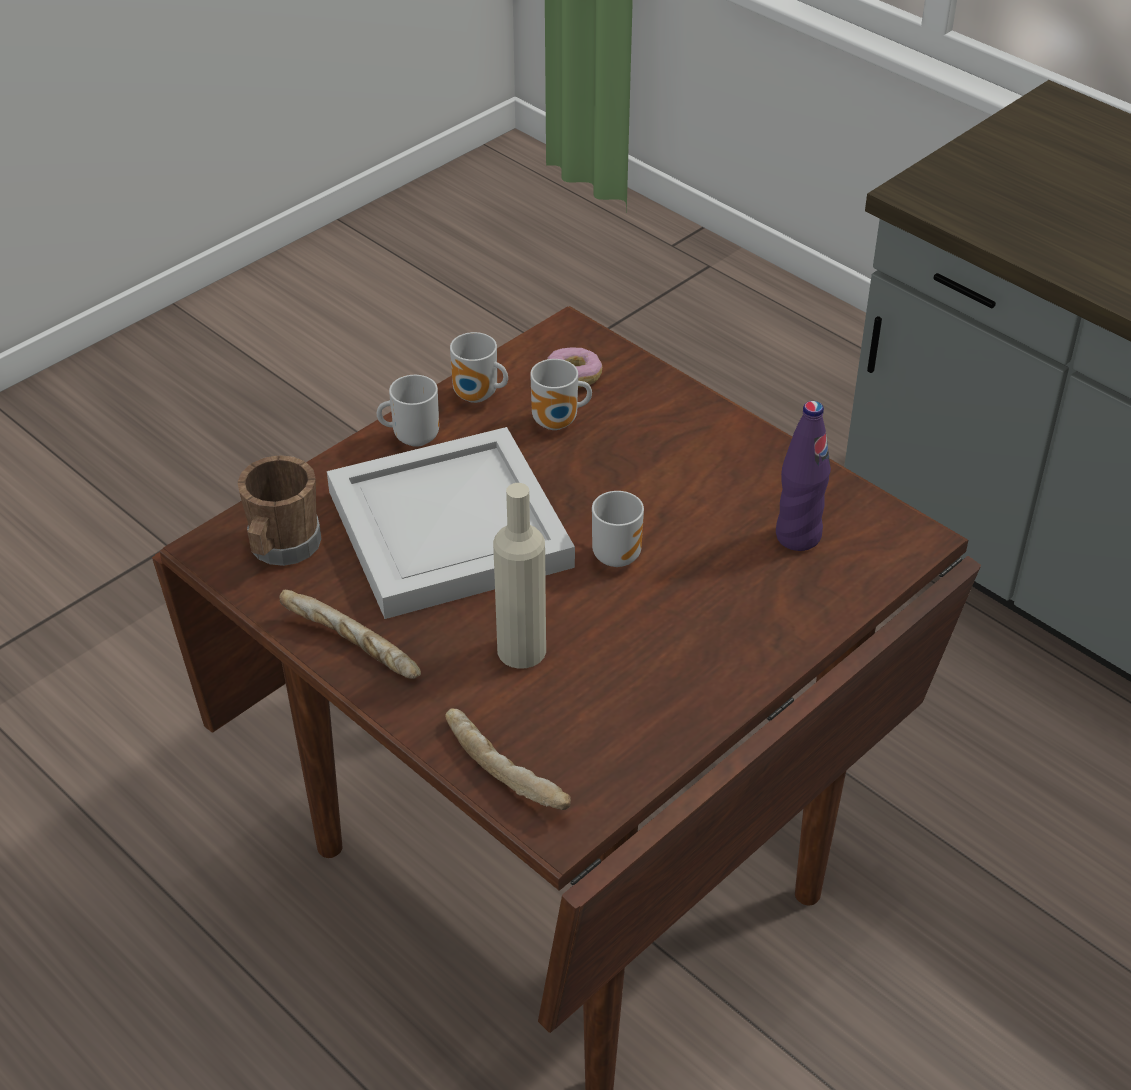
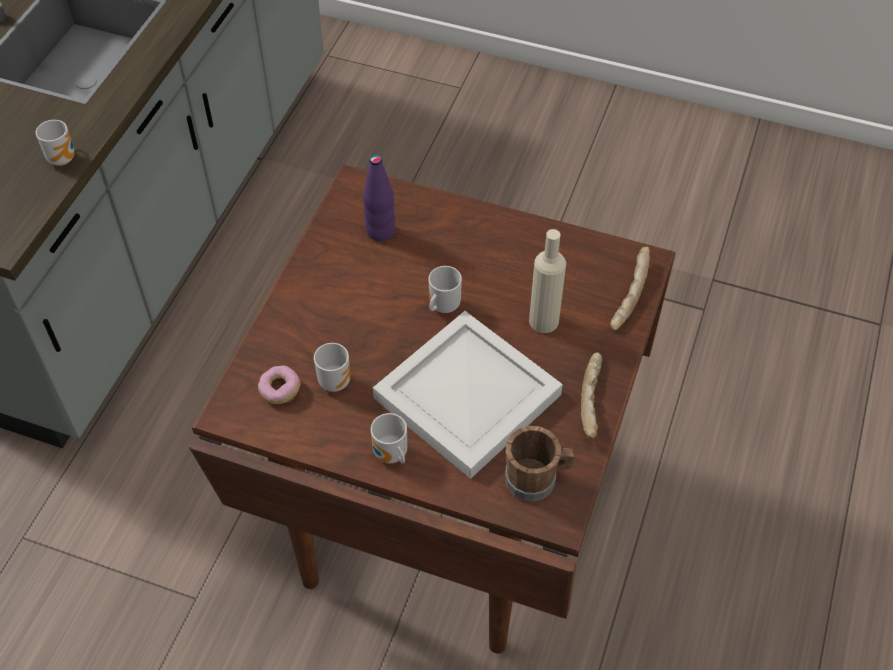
camera: 115 degrees left, 10 degrees up
mug [450,332,508,403] -> mug moved to [36,120,75,166]

